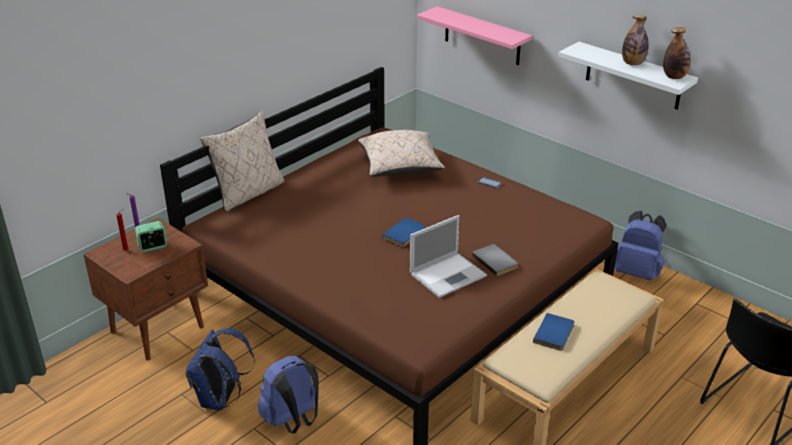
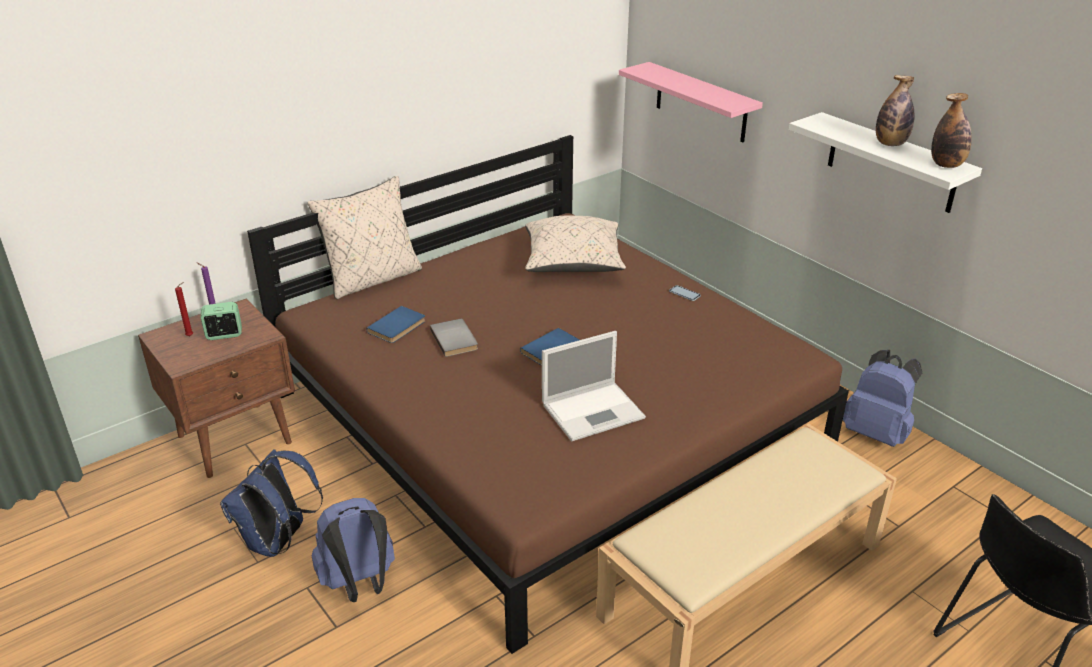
camera: 10 degrees right, 0 degrees up
grey book [472,244,518,276] -> grey book moved to [430,319,478,357]
blue book [533,313,575,351] -> blue book moved to [367,306,425,343]

